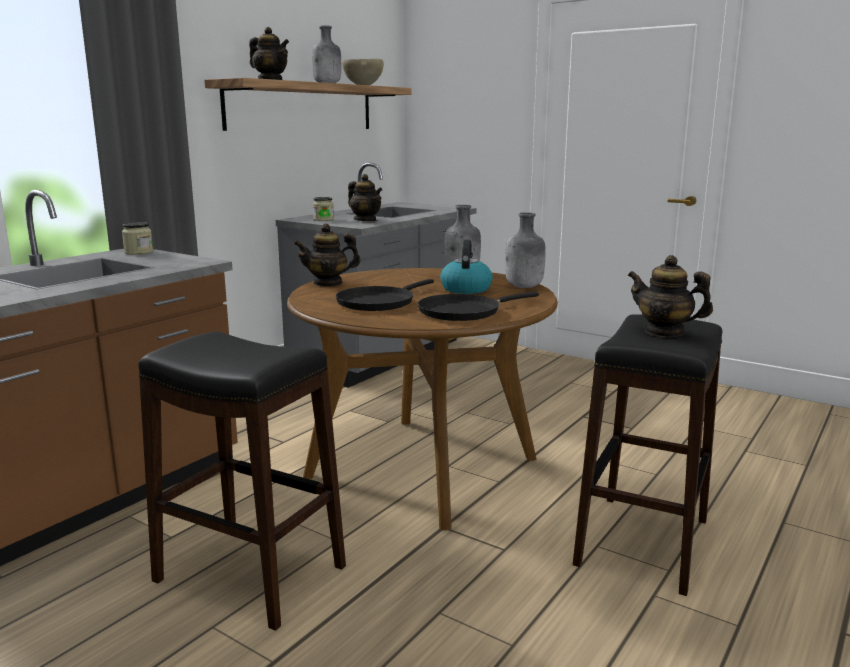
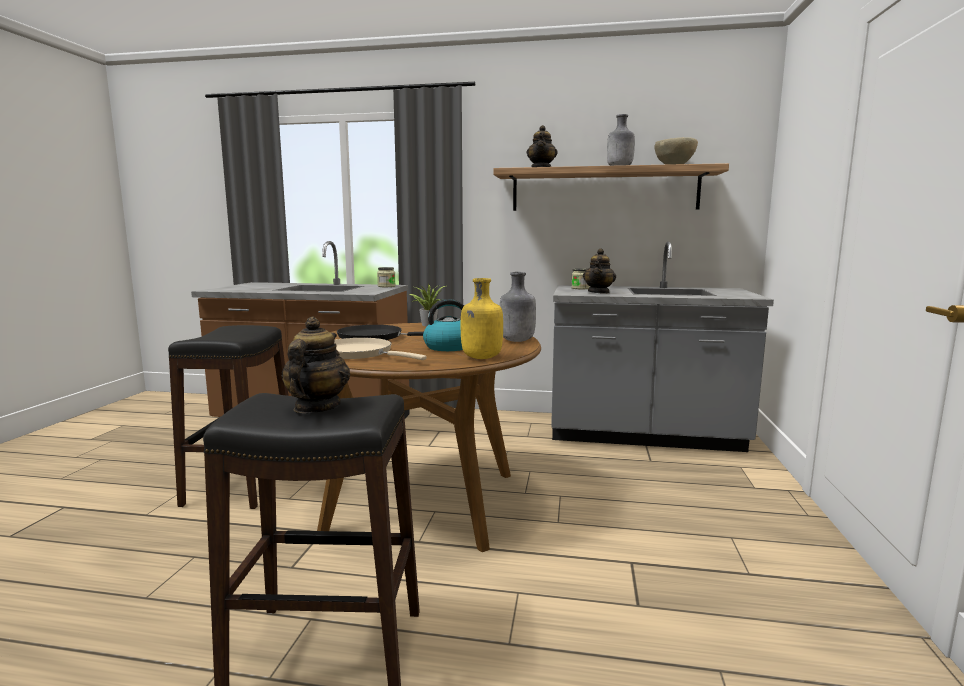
camera: 65 degrees right, 5 degrees down
teapot [294,224,361,287] -> potted plant [409,284,445,326]
black frying pan [417,292,539,321] -> beige frying pan [334,338,427,360]
grey bottle [505,212,546,288] -> yellow bottle [461,278,503,359]

